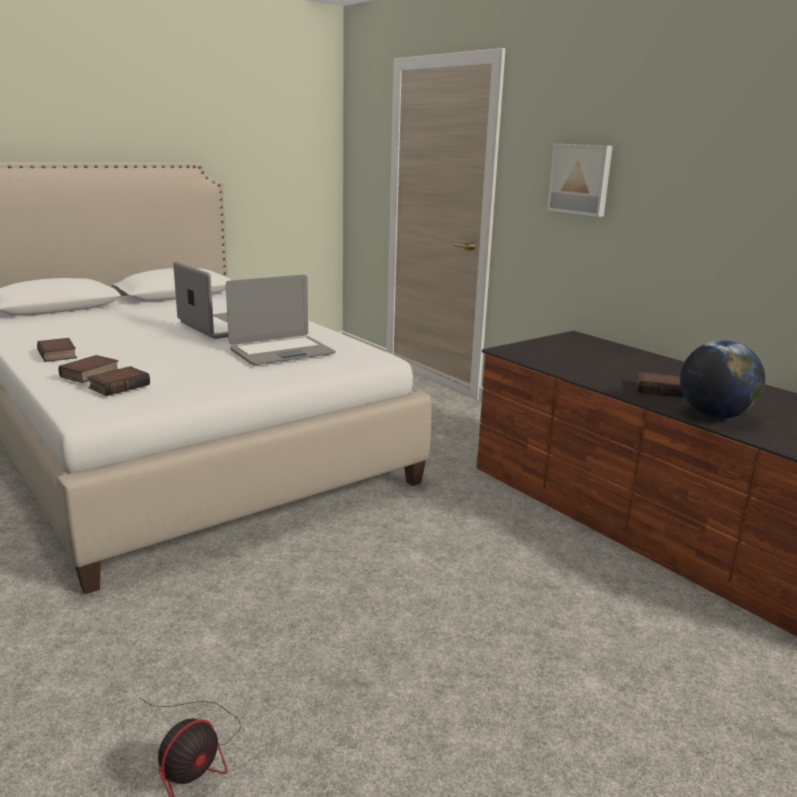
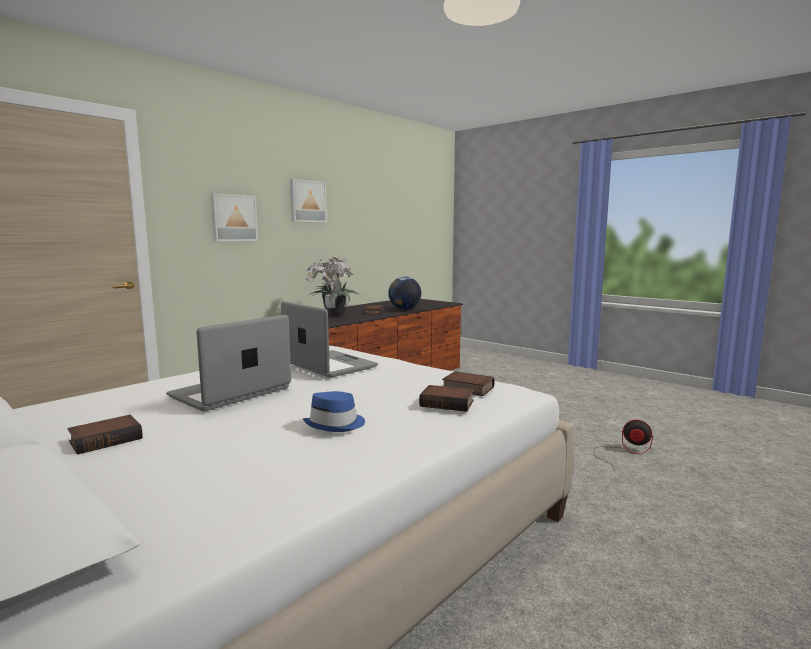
camera: 100 degrees left, 10 degrees down
book [37,338,77,362] -> book moved to [68,415,143,455]
none -> picture [290,179,327,223]
none -> blue hat [303,391,365,432]
none -> potted plant [304,255,360,317]

